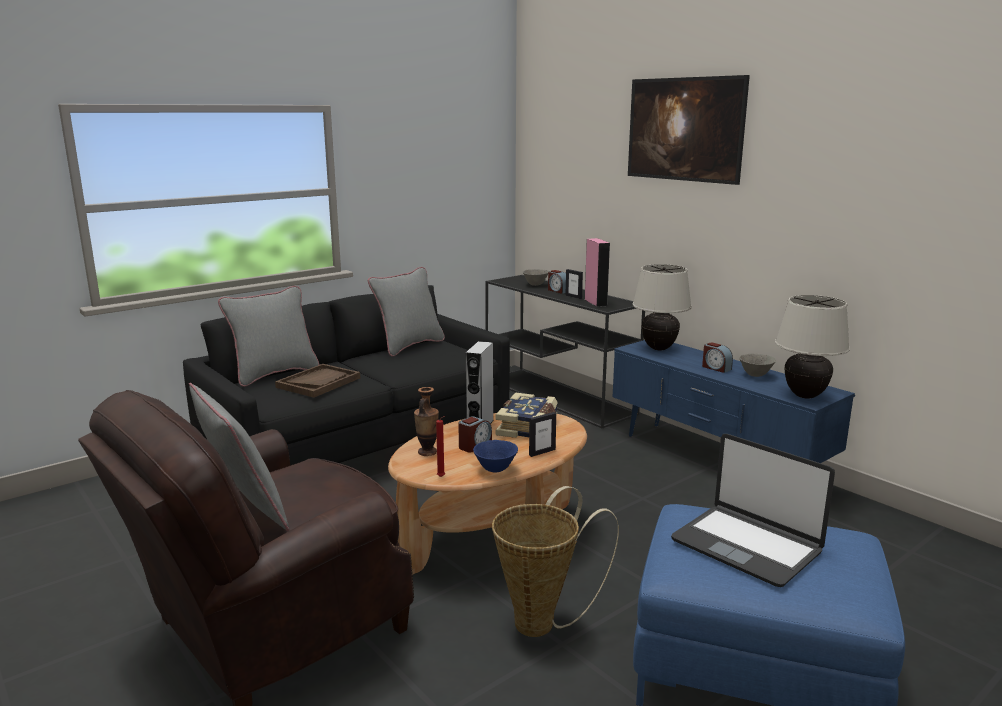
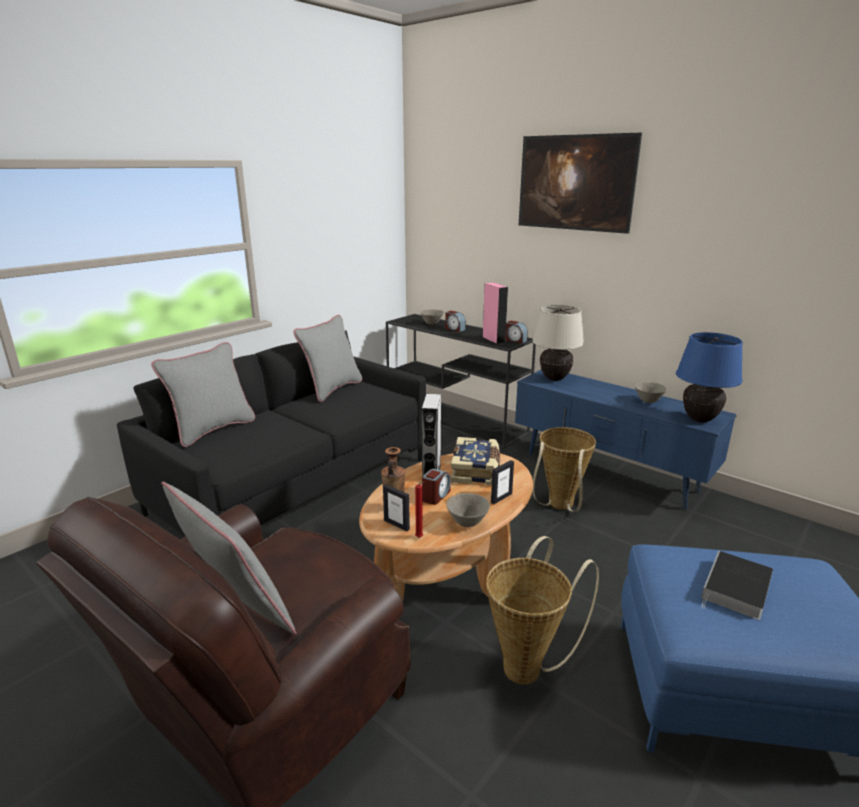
camera: 10 degrees left, 5 degrees up
brown tray [275,364,360,398] -> none
blue bowl [473,440,518,472] -> grey bowl [446,493,490,527]
picture frame [565,269,583,299] -> picture frame moved to [383,484,410,531]
laptop [671,434,835,587] -> book [701,551,773,620]
alarm clock [702,342,733,373] -> alarm clock moved to [505,321,528,343]
beige table lamp [775,295,850,399] -> blue table lamp [676,332,743,422]
none -> basket [532,427,596,512]

